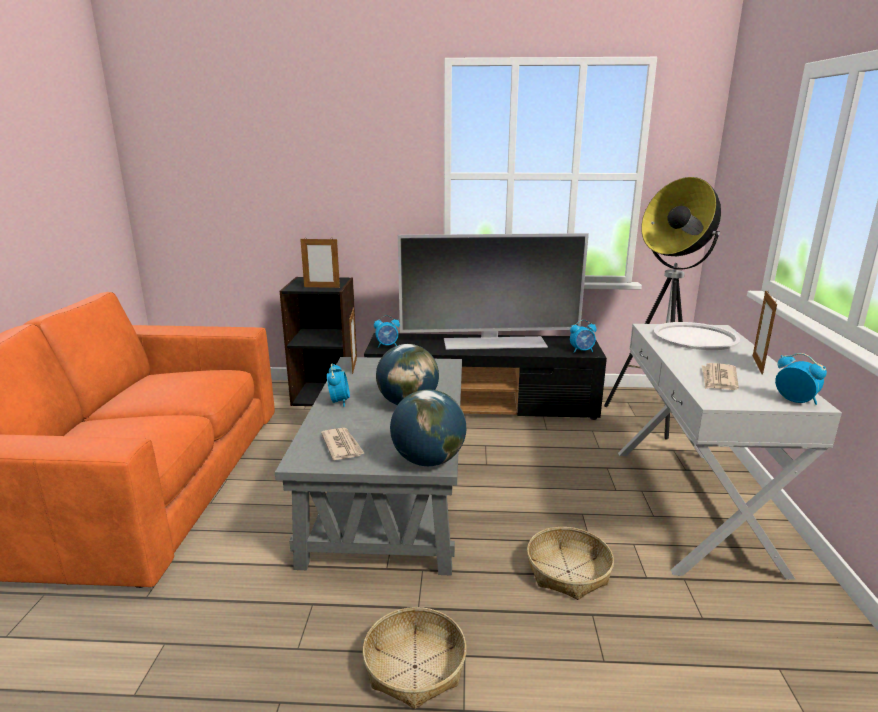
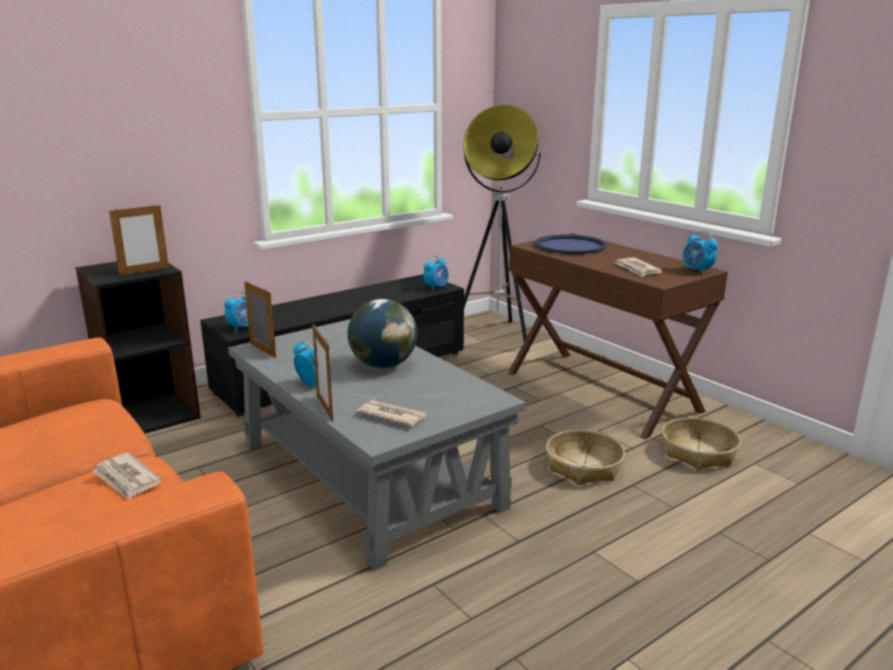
camera: 40 degrees left, 0 degrees up
basket [363,607,467,709] -> basket moved to [662,418,741,470]
globe [390,389,466,466] -> none
television [398,233,589,350] -> none
white console table [618,324,842,580] -> brown console table [508,233,728,439]
white tray [654,322,740,350] -> blue tray [535,235,607,254]
picture frame [753,290,777,375] -> picture frame moved to [312,324,333,422]
alarm clock [775,353,827,405] -> alarm clock turned 135 degrees counterclockwise [683,231,718,275]
none -> newspaper [92,453,162,500]

